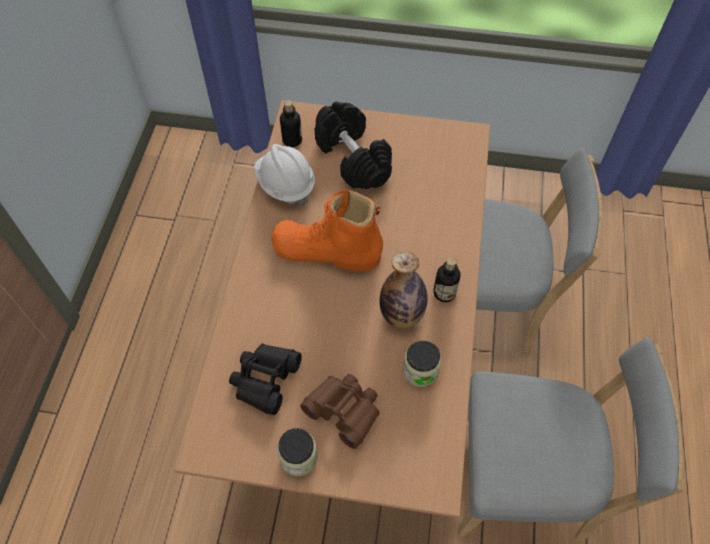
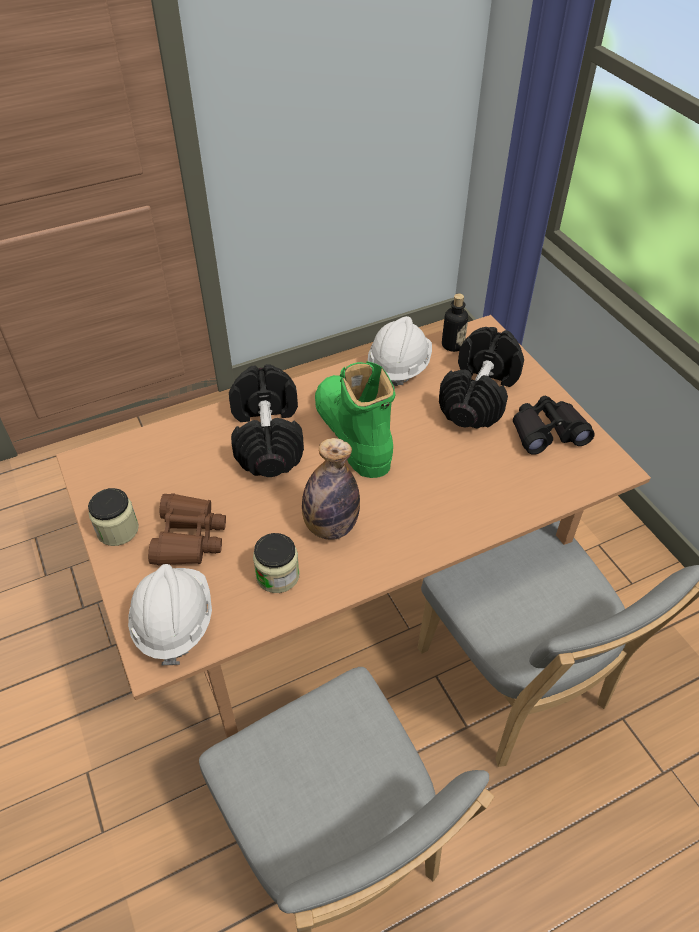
camera: 55 degrees right, 10 degrees down
black binoculars [229,344,302,415] -> black binoculars moved to [513,396,595,455]
orange boot [271,189,383,271] -> green boot [315,361,396,478]
bottle [434,257,460,302] -> none
none -> white hard hat [128,564,212,665]
none -> black dumbbell [229,364,304,477]

